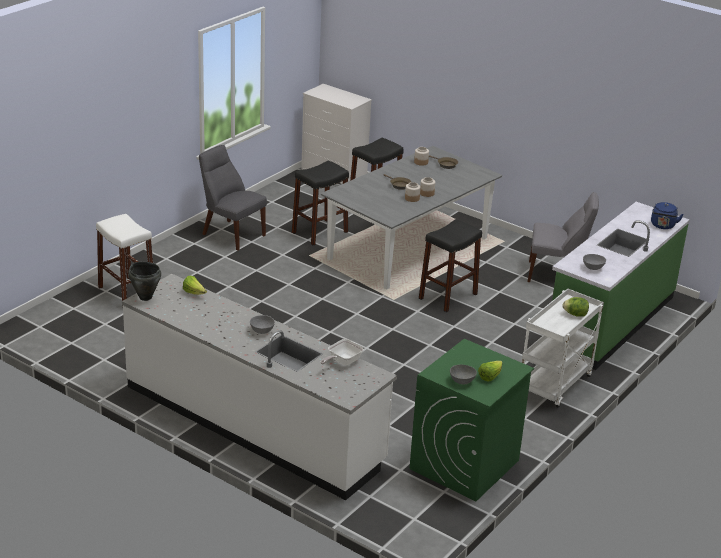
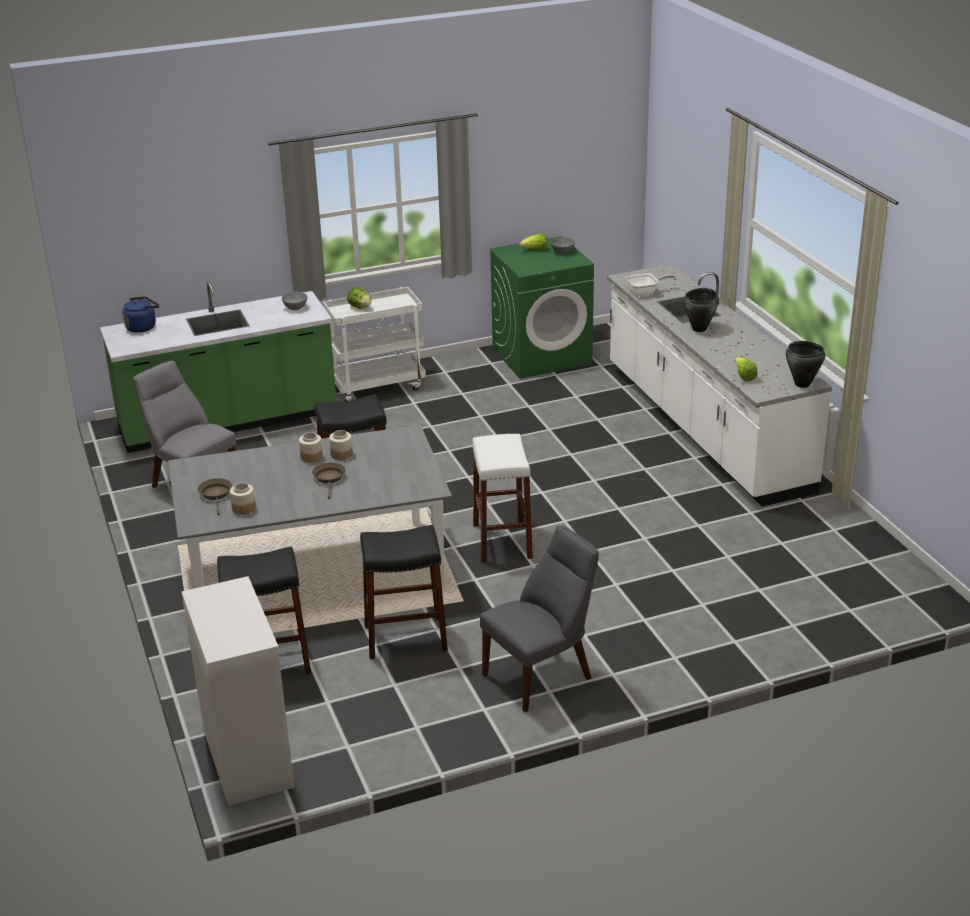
camera: 145 degrees left, 0 degrees up
white stool [96,214,153,308] -> white stool moved to [472,434,533,563]
grey chair [199,145,267,251] -> grey chair turned 105 degrees counterclockwise [480,526,599,712]
grey bowl [250,315,275,334] -> black cooking pot [683,288,719,332]

